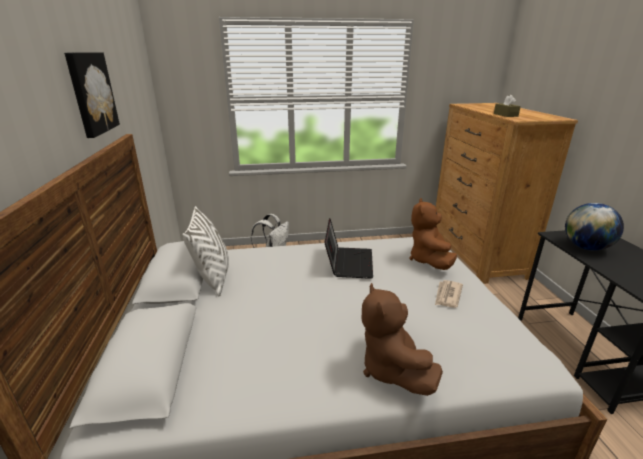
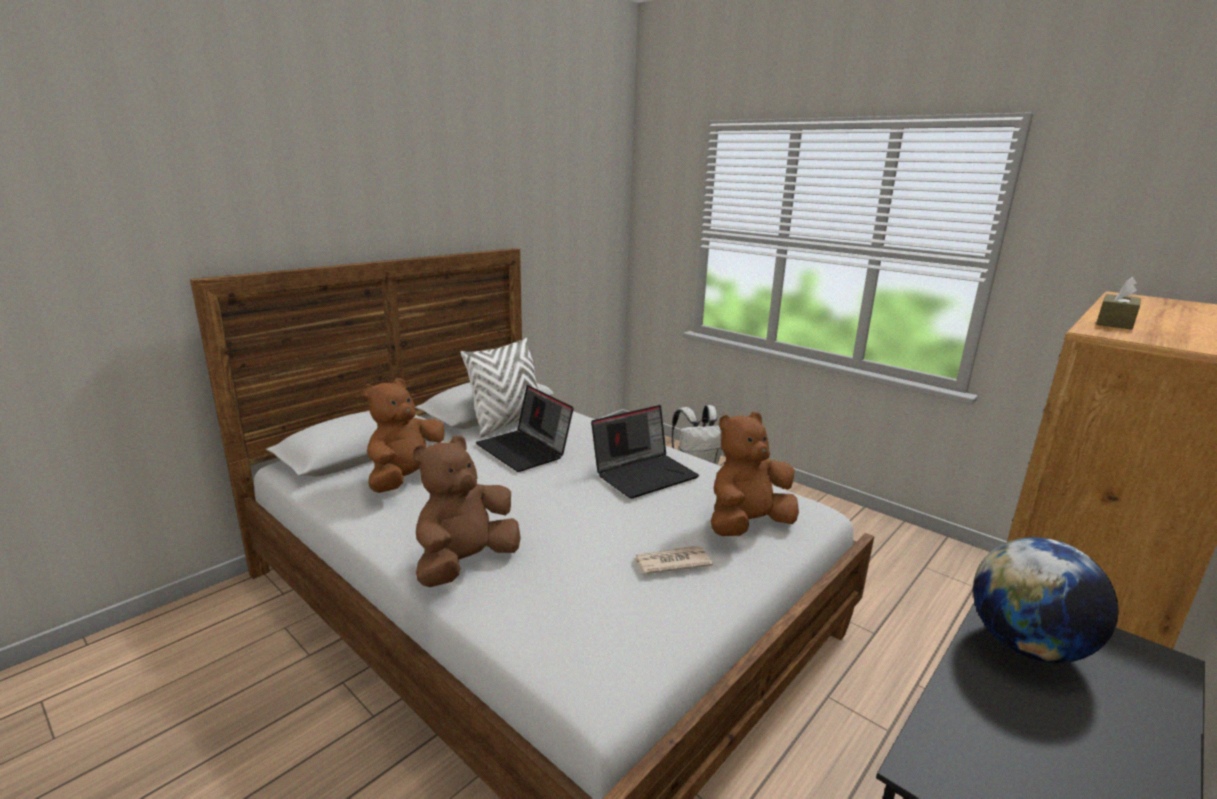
camera: 50 degrees right, 5 degrees down
picture [64,52,120,138] -> none
none -> brown plush toy [363,378,444,493]
none -> laptop [476,385,574,472]

